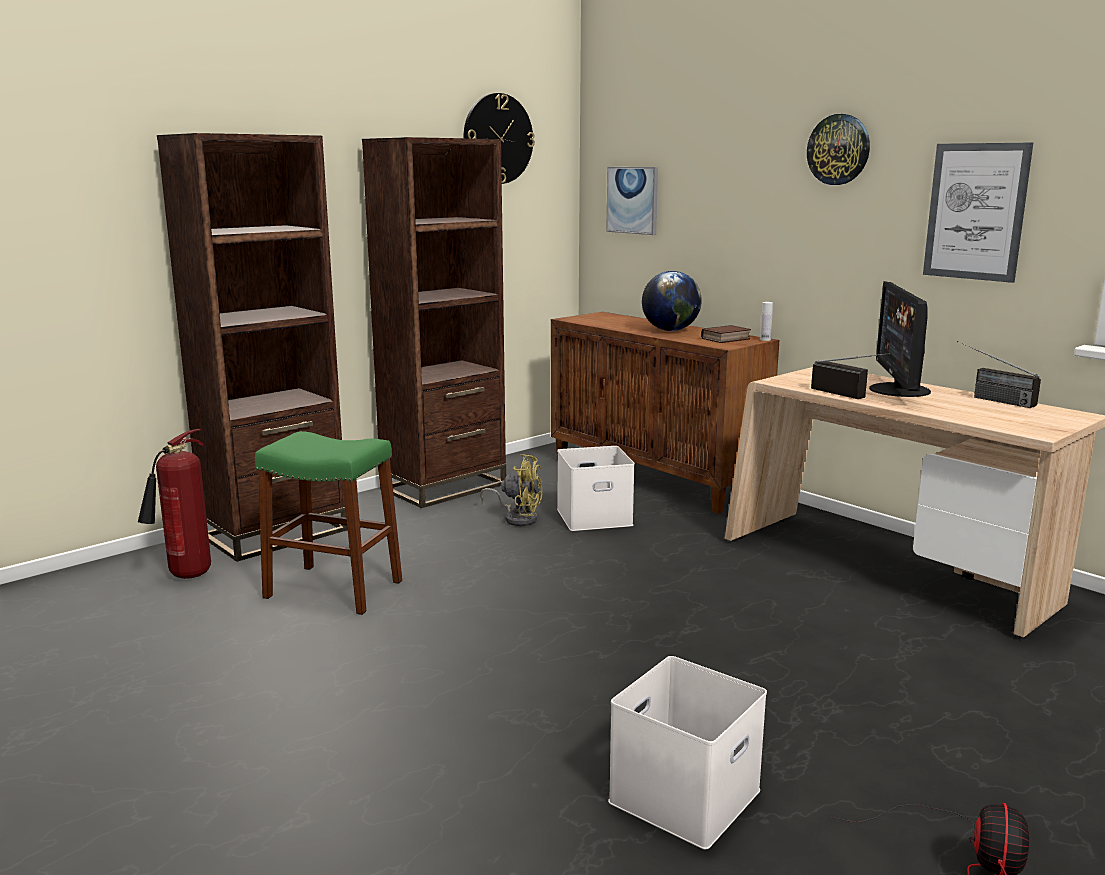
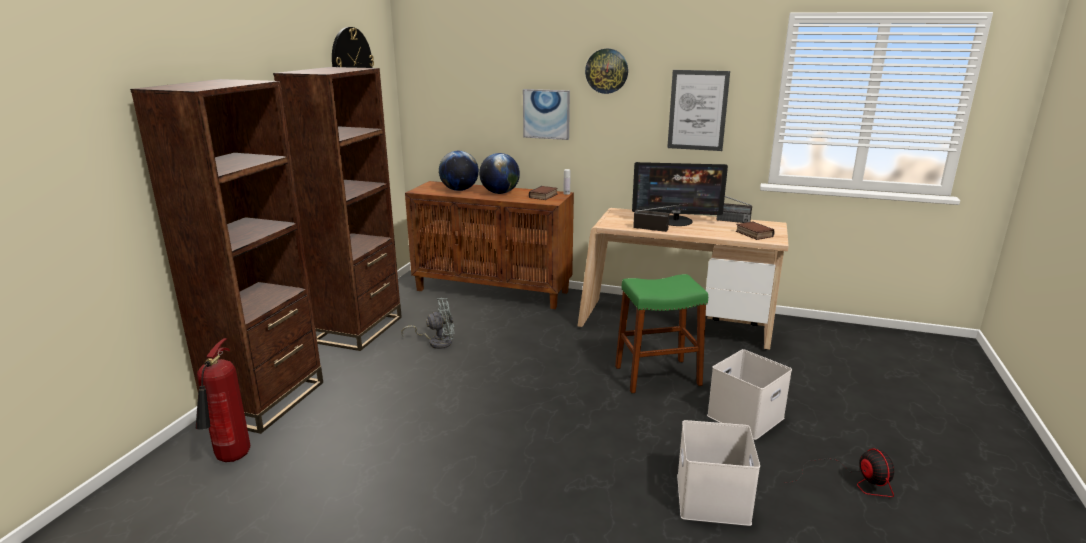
camera: 30 degrees left, 5 degrees up
green stool [255,431,402,615] -> green stool moved to [615,274,708,393]
yellow fan [480,454,543,526] -> grey fan [401,298,455,349]
white storage box [557,446,635,531] -> white storage box moved to [707,349,792,440]
picture [606,167,658,235] -> picture moved to [523,89,570,140]
monitor [869,281,931,397] -> monitor turned 60 degrees counterclockwise [632,162,728,226]
none -> globe [439,151,479,191]
none -> book [736,221,775,240]

